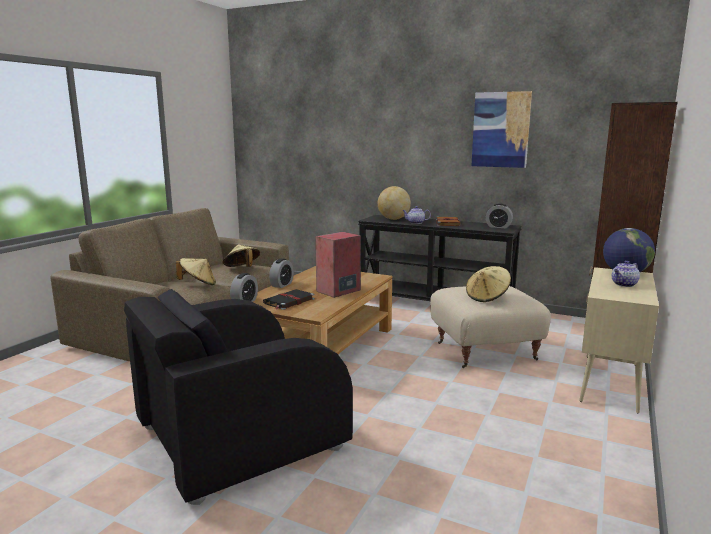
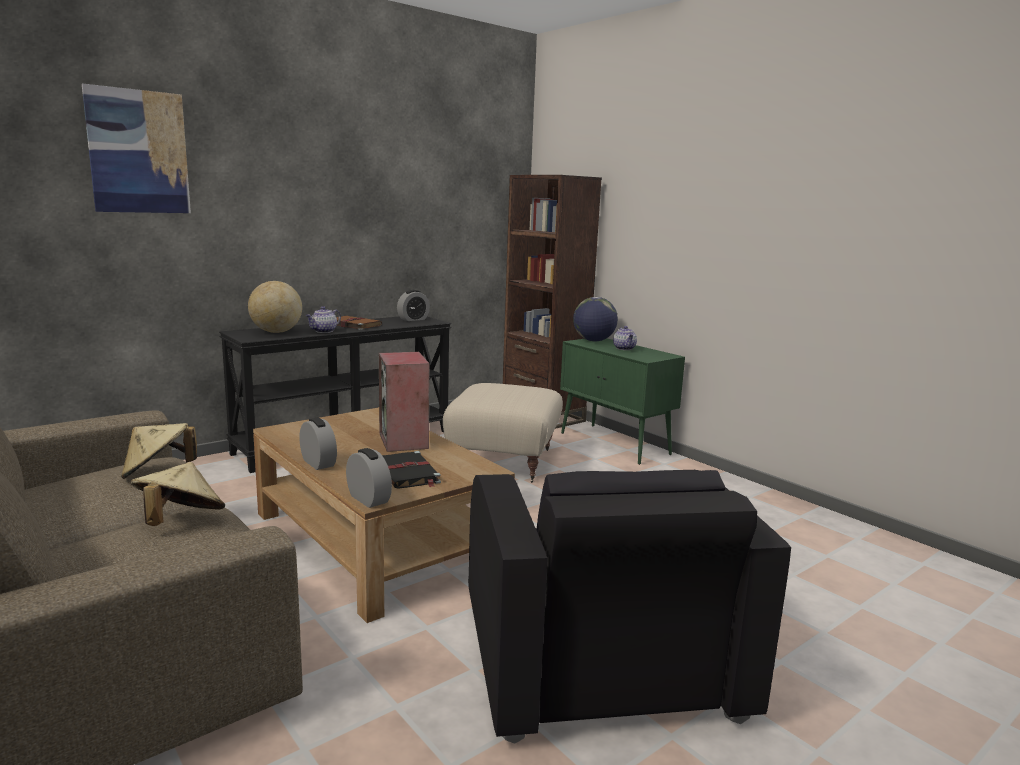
camera: 65 degrees left, 0 degrees up
beige hat [466,266,511,302] -> none
picture [471,91,532,168] -> picture moved to [82,83,191,213]
beige cabinet [579,267,659,414] -> green cabinet [560,338,685,465]

